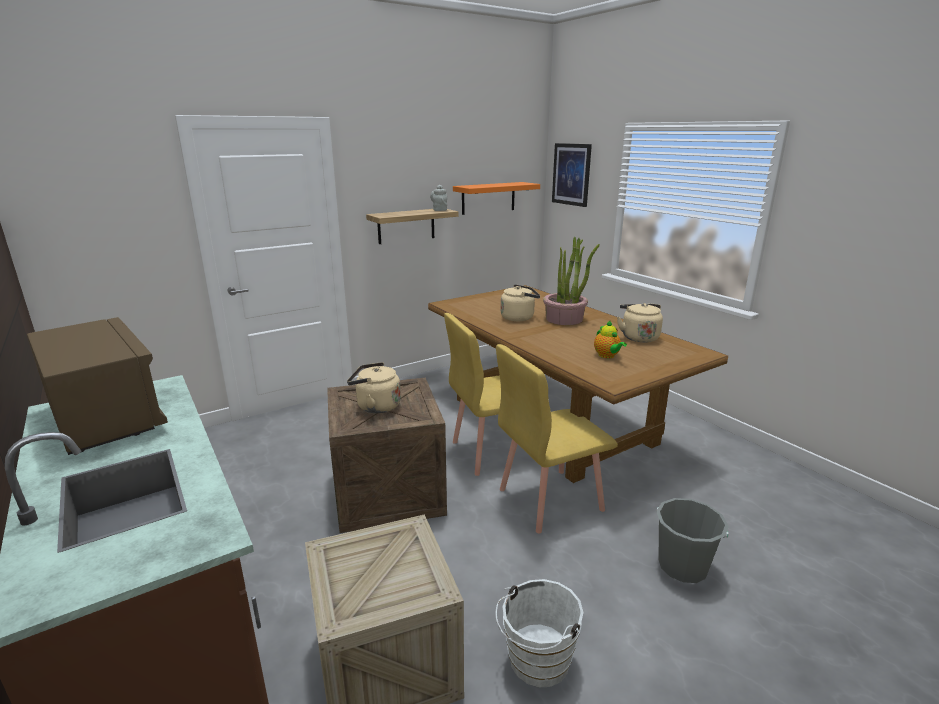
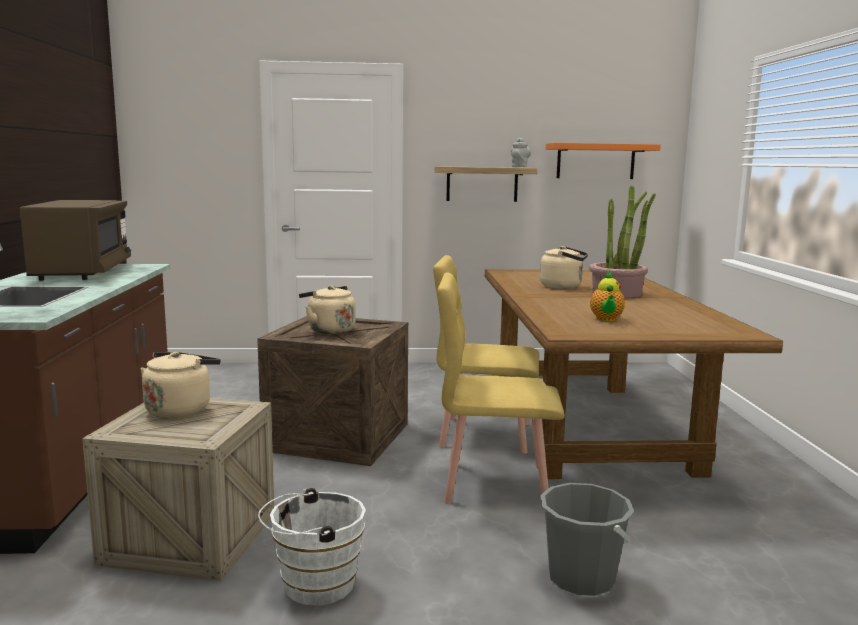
camera: 30 degrees right, 10 degrees down
picture [552,143,592,207] -> none
beige kettle [617,303,663,342] -> beige kettle moved to [140,352,221,418]

